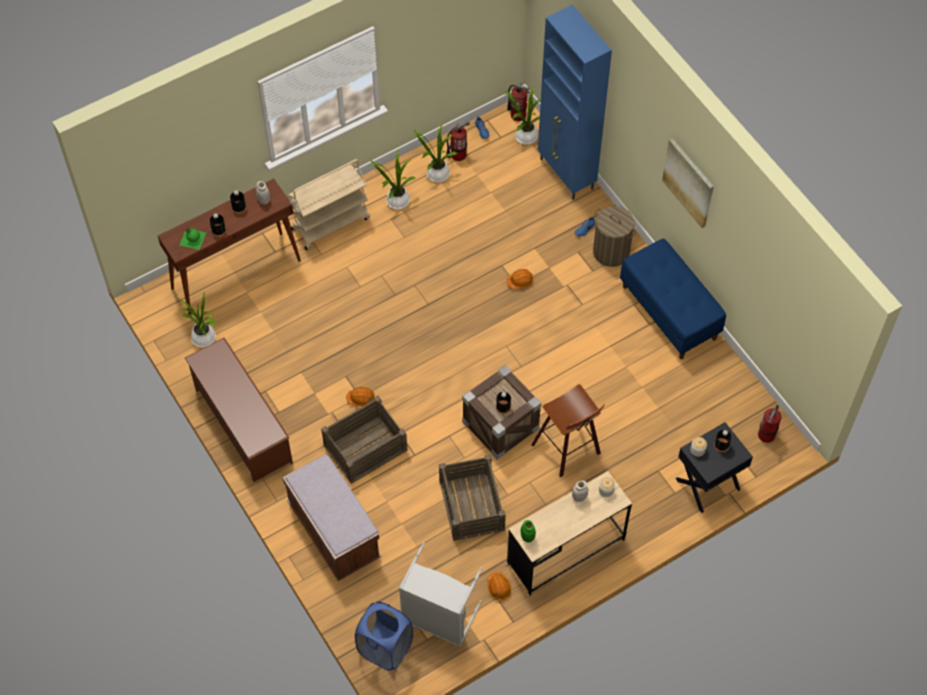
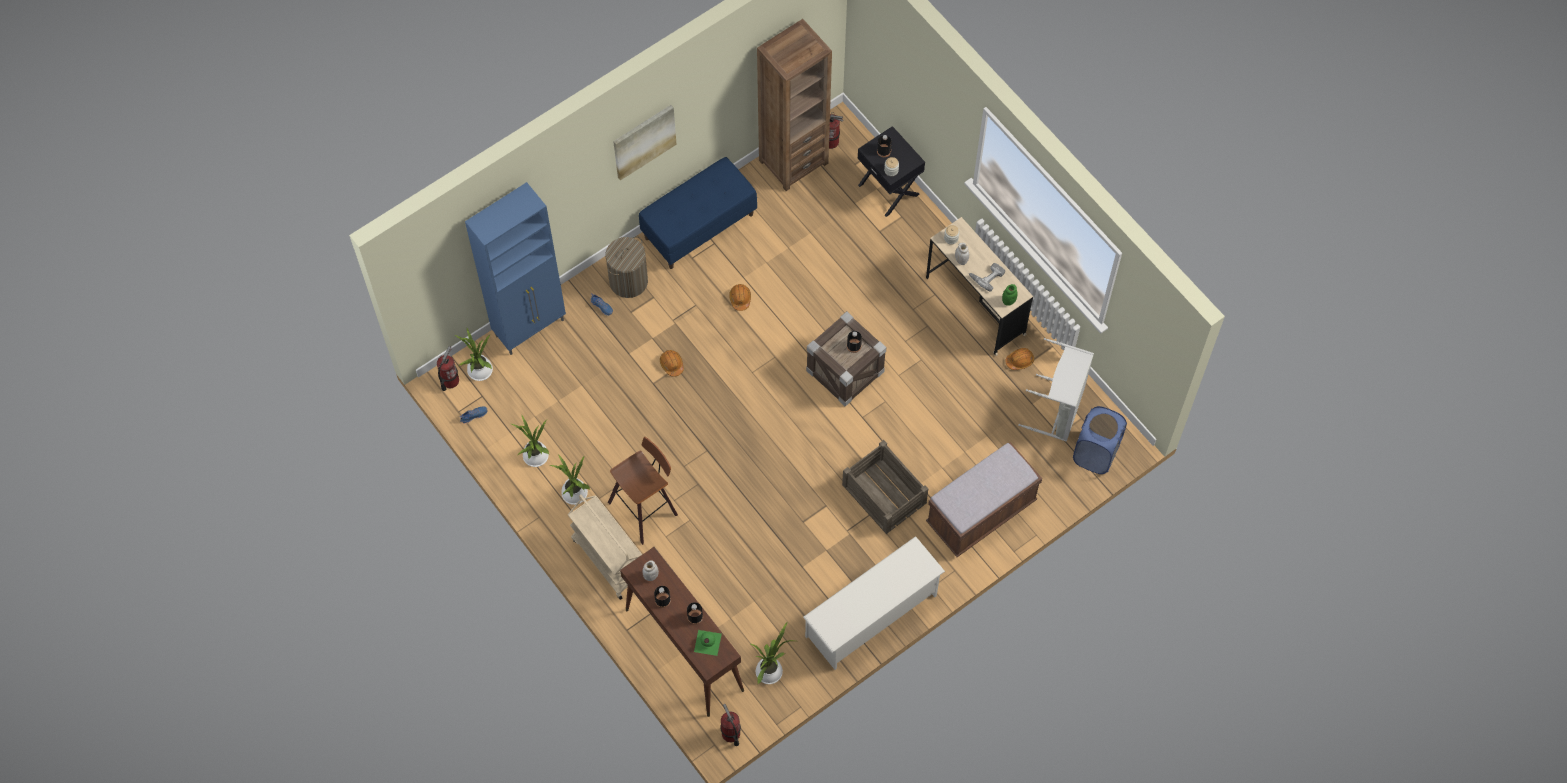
camera: 95 degrees left, 5 degrees up
brown shoe rack [185,338,293,482] -> white shoe rack [803,536,945,670]
orange hard hat [346,387,375,407] -> orange hard hat moved to [729,284,751,311]
crate [439,454,506,541] -> none
fire extinguisher [447,120,470,161] -> fire extinguisher moved to [720,704,741,746]
stool [532,384,605,478] -> stool moved to [608,437,678,545]
none -> brown bookcase [757,19,832,191]
none -> power drill [969,263,1005,292]

